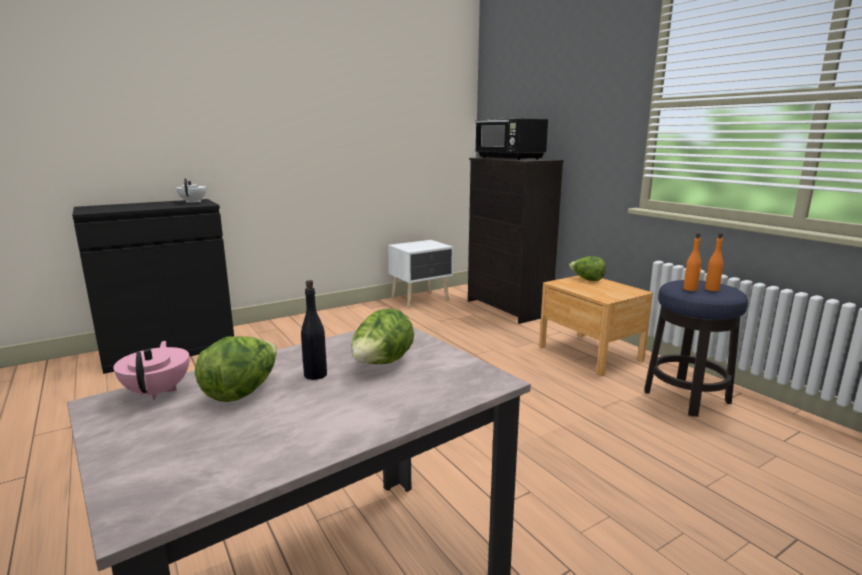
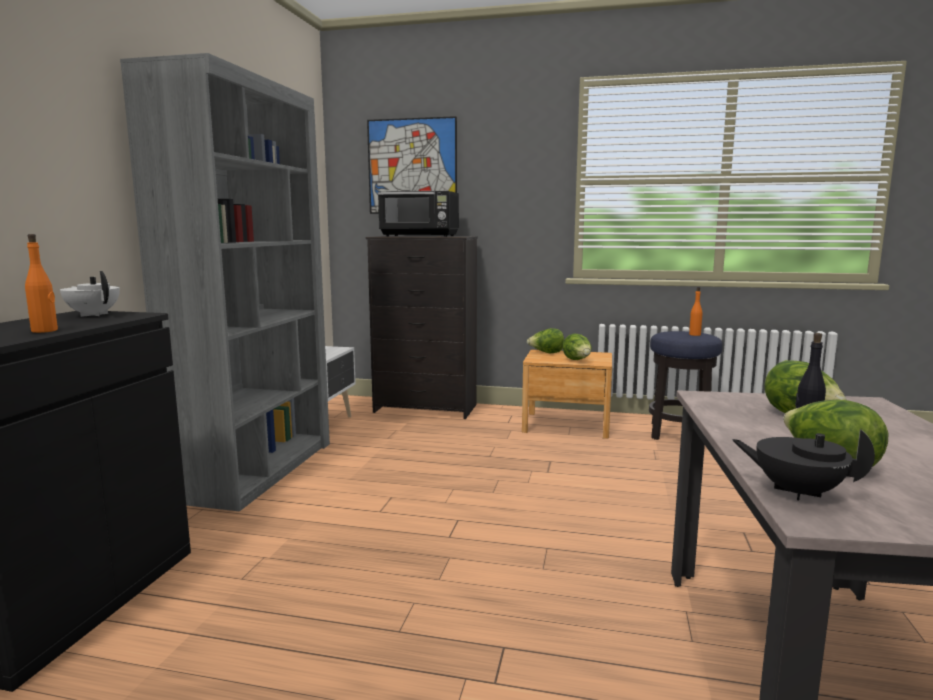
camera: 45 degrees left, 5 degrees down
pink teapot [113,341,190,400] -> black teapot [732,429,875,500]
orange bottle [683,233,701,291] -> orange bottle moved to [25,234,58,333]
none -> grey bookcase [120,53,330,511]
none -> picture [367,116,457,214]
none -> lettuce [563,334,592,360]

